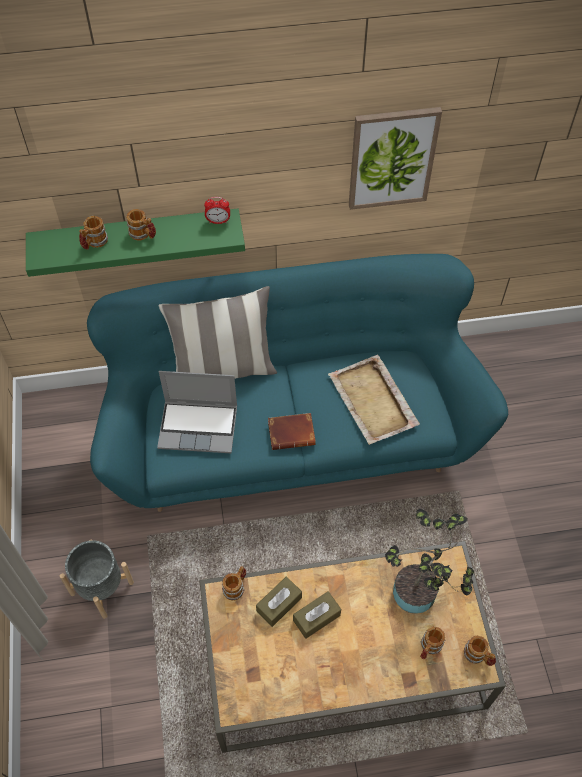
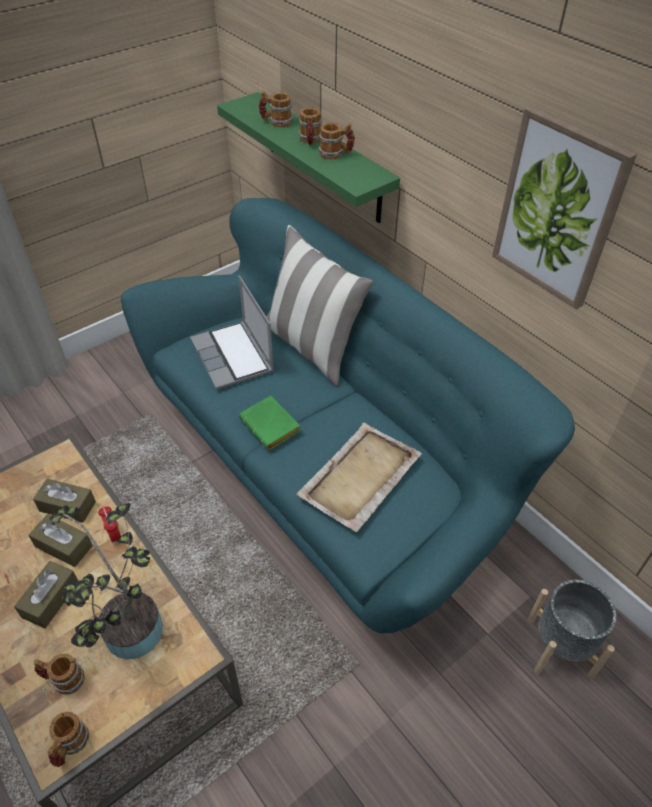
camera: 60 degrees right, 10 degrees down
grey planter [60,540,134,619] -> grey planter moved to [527,580,617,678]
alarm clock [204,197,230,224] -> alarm clock moved to [98,506,121,544]
mug [222,566,246,600] -> mug moved to [318,123,355,160]
brown book [268,413,316,450] -> green book [239,395,301,450]
none -> brown tissue box [14,561,78,628]

